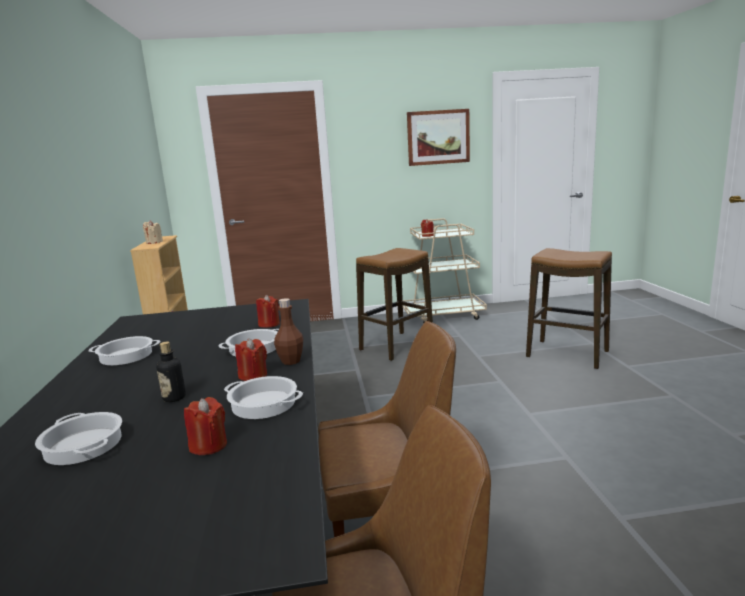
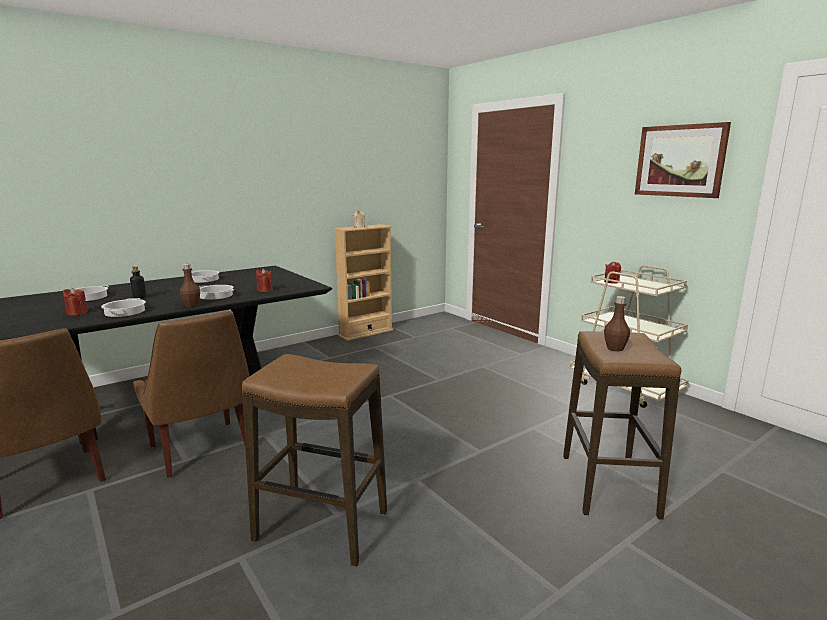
camera: 60 degrees right, 0 degrees up
red candle [235,338,267,381] -> none
stool [356,248,433,361] -> stool moved to [242,354,387,567]
none -> brown bottle [604,296,630,352]

